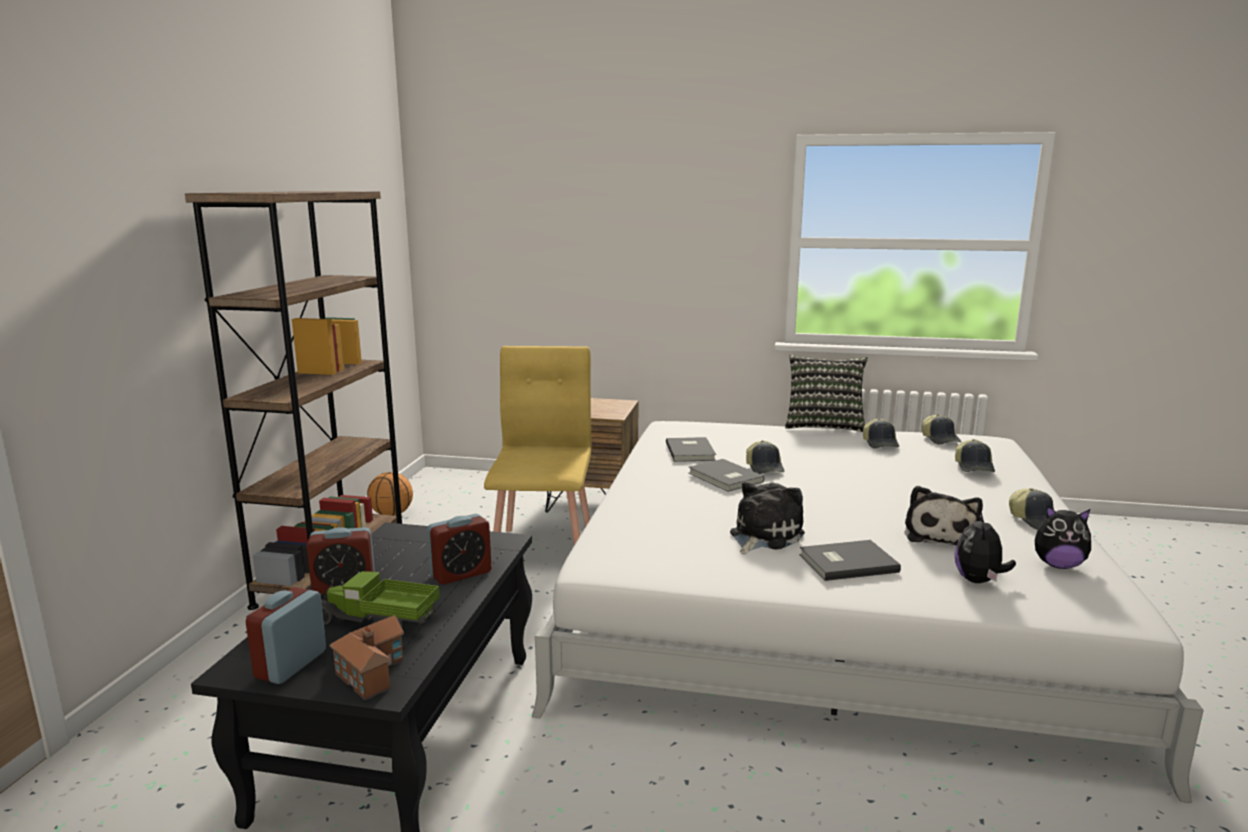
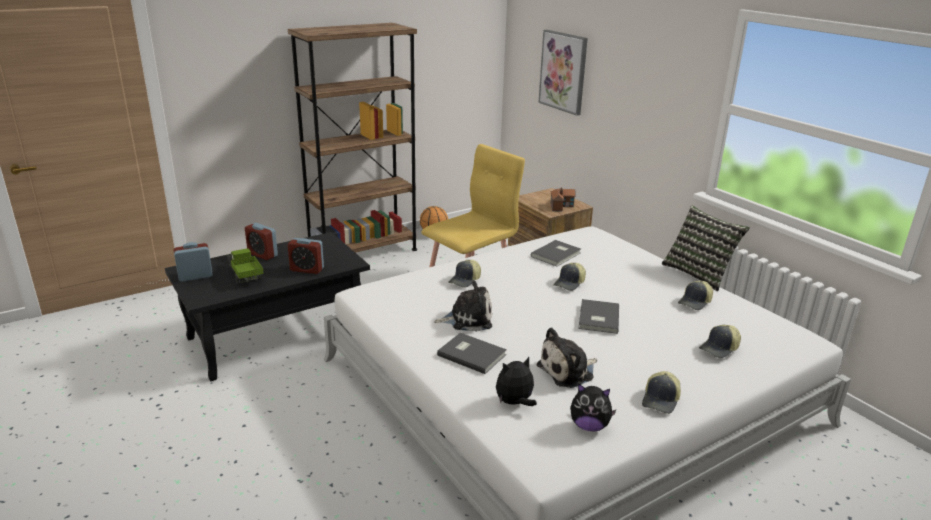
camera: 45 degrees right, 10 degrees up
toy house [330,615,404,700] -> toy house moved to [550,187,576,212]
grey book [689,459,764,492] -> grey book moved to [578,299,619,334]
cap [922,414,962,444] -> cap moved to [448,260,481,288]
plush toy [1035,506,1091,569] -> plush toy turned 45 degrees counterclockwise [570,383,616,431]
none -> picture [538,30,588,116]

